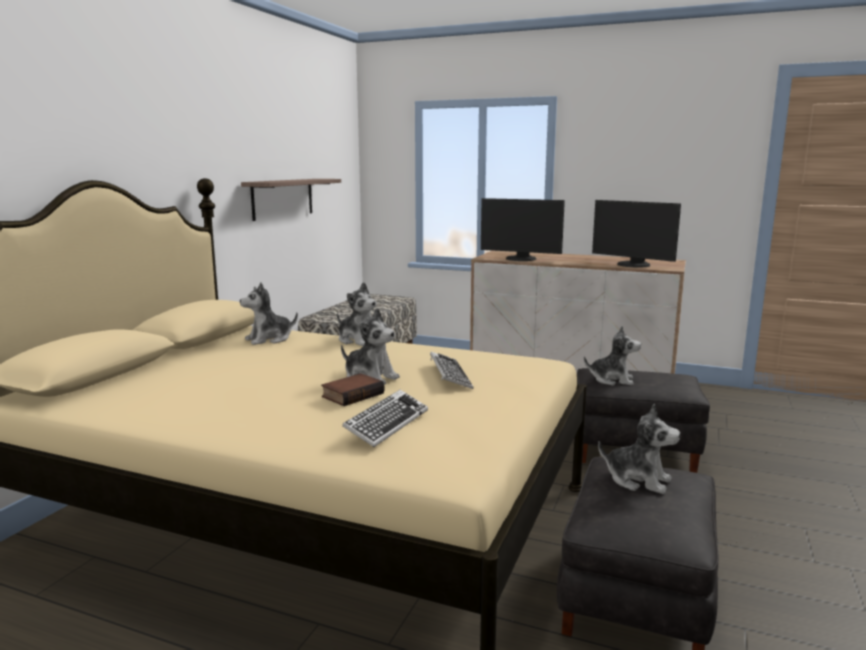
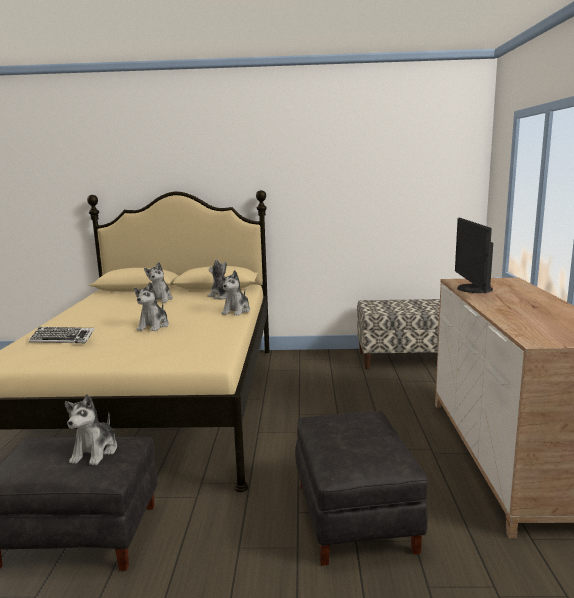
camera: 70 degrees right, 0 degrees up
shelf [241,179,341,221] -> none
book [321,373,385,406] -> none
keyboard [430,352,473,389] -> none
plush toy [584,326,641,386] -> plush toy moved to [144,262,173,303]
monitor [592,200,681,268] -> none

